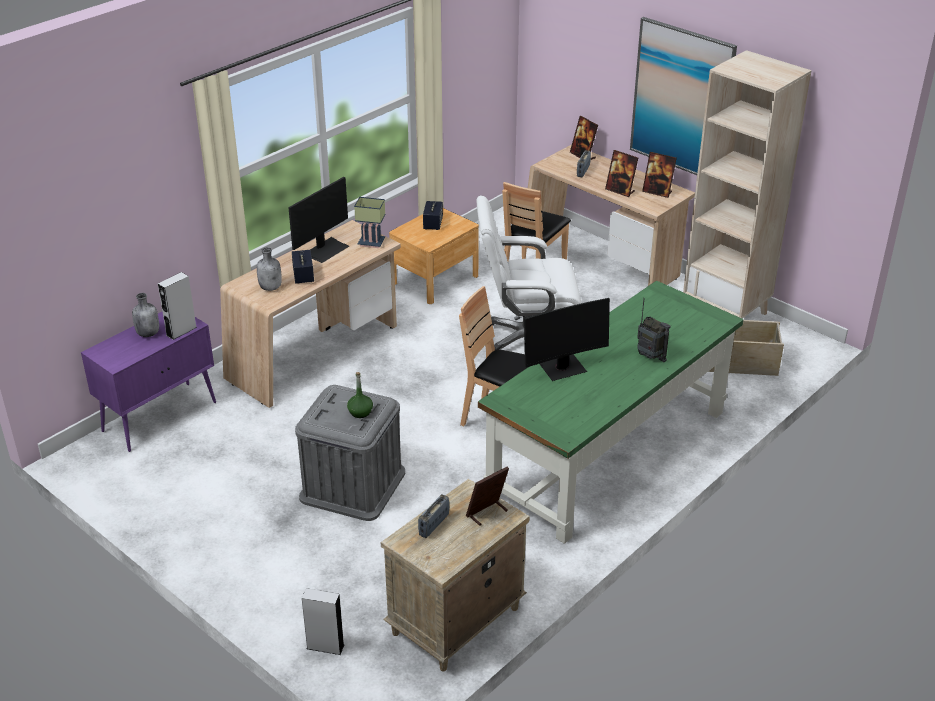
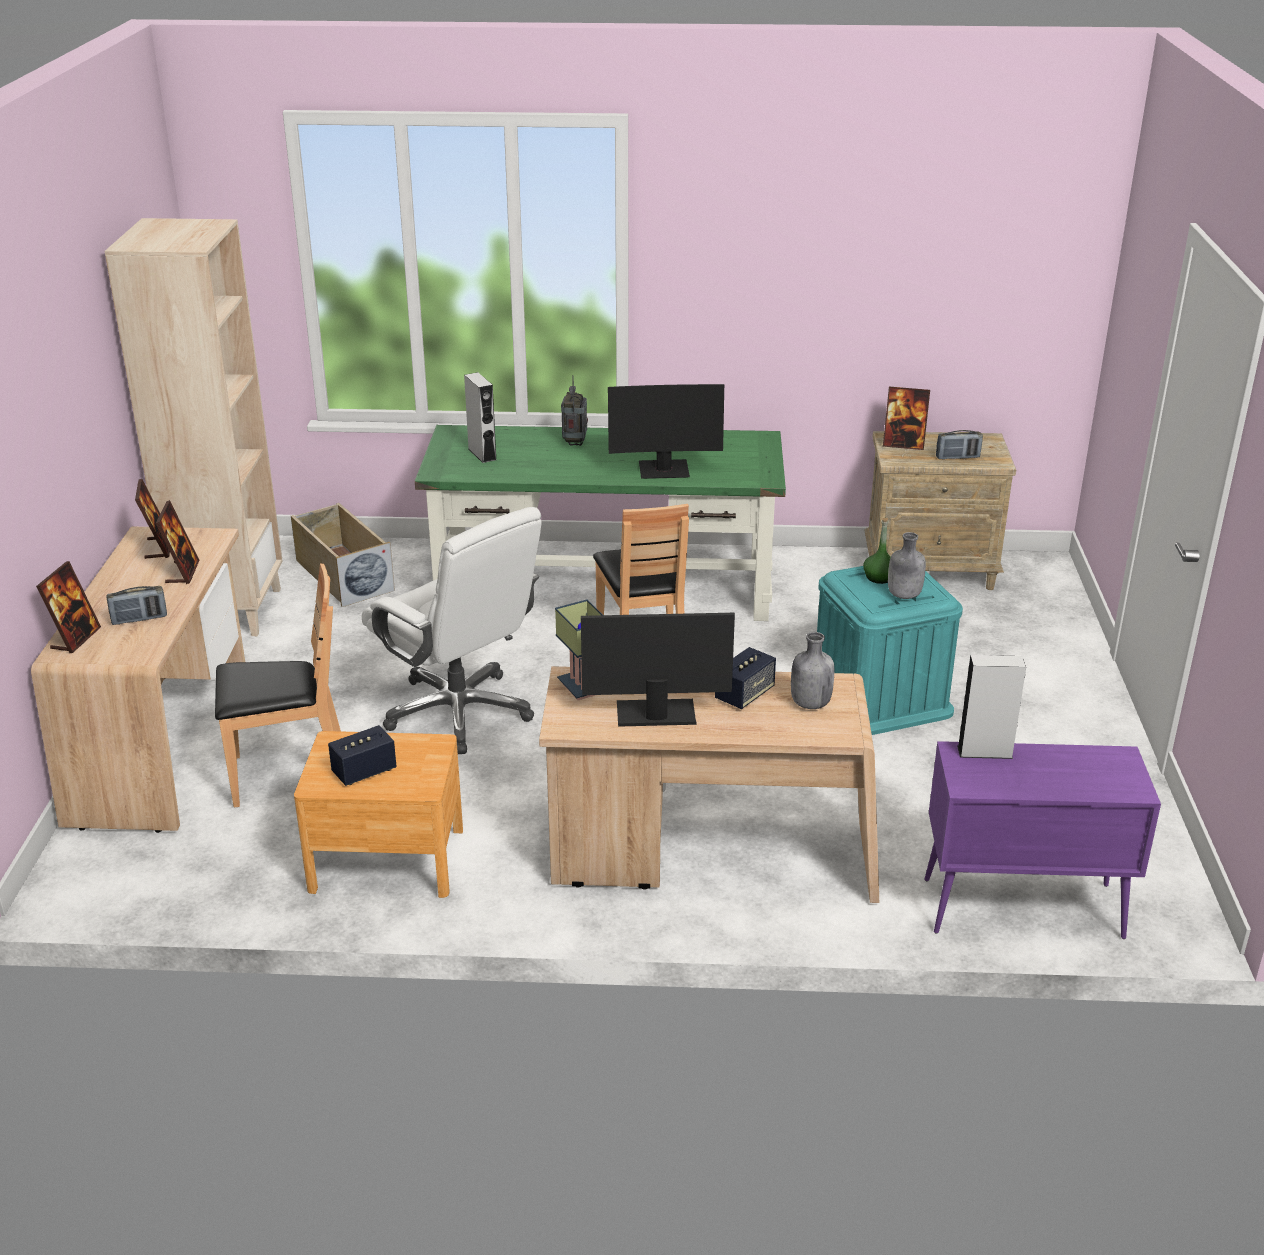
camera: 130 degrees left, 5 degrees down
grey bottle [132,293,159,337] -> grey bottle moved to [888,532,926,599]
grey storage box [295,385,405,521] -> turquoise storage box [817,566,963,735]
grey speaker [302,588,345,655] -> grey speaker moved to [464,372,496,463]
monitor [524,298,610,381] -> monitor turned 150 degrees clockwise [608,384,724,479]
picture [630,17,737,175] -> none

